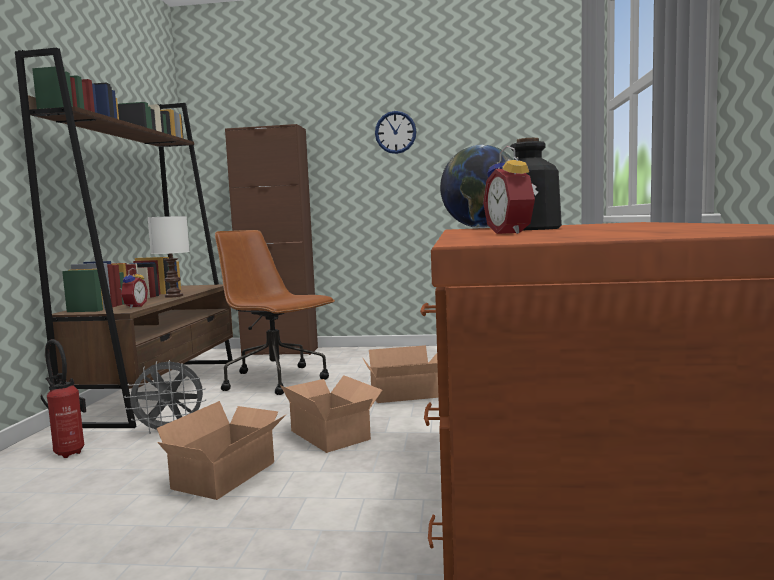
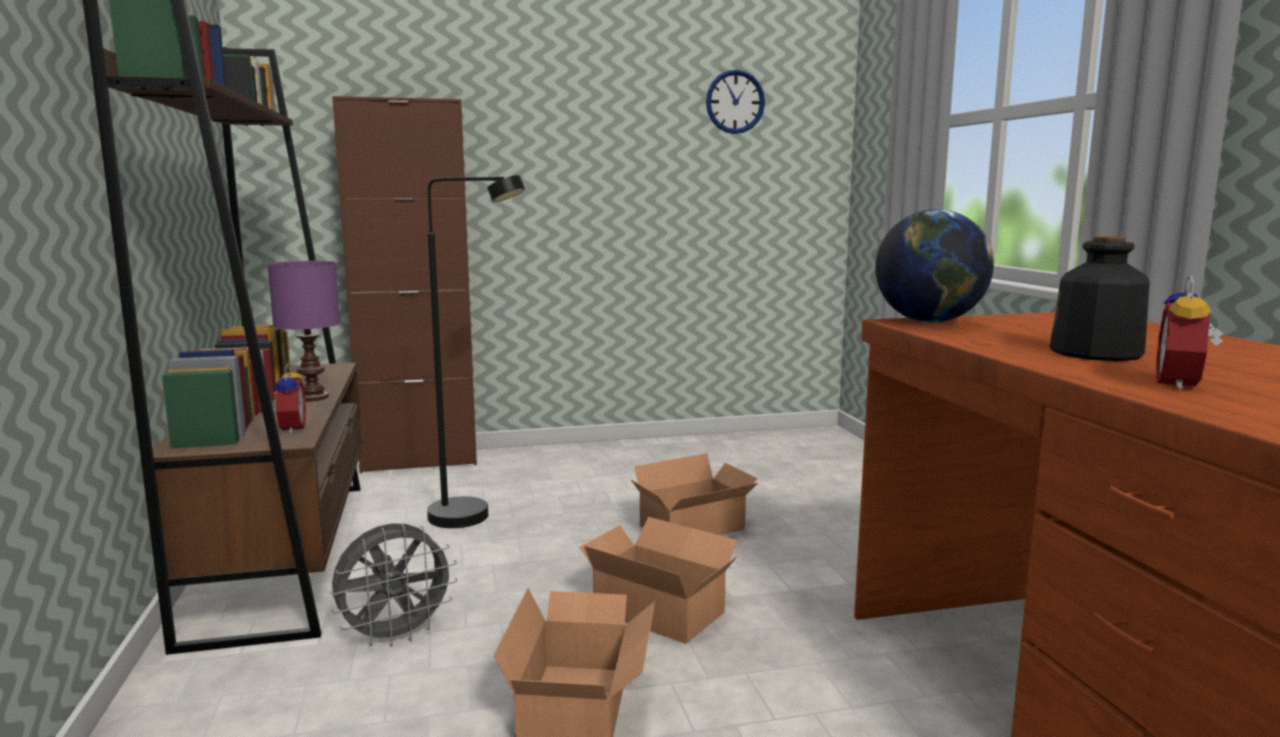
camera: 20 degrees left, 5 degrees up
fire extinguisher [41,339,86,458] -> none
white table lamp [148,216,189,298] -> purple table lamp [267,261,340,401]
brown office chair [215,230,335,395] -> black floor lamp [427,175,525,528]
wall clock [375,111,416,154] -> wall clock moved to [706,69,765,134]
alarm clock [483,146,538,234] -> alarm clock turned 60 degrees clockwise [1156,275,1223,390]

